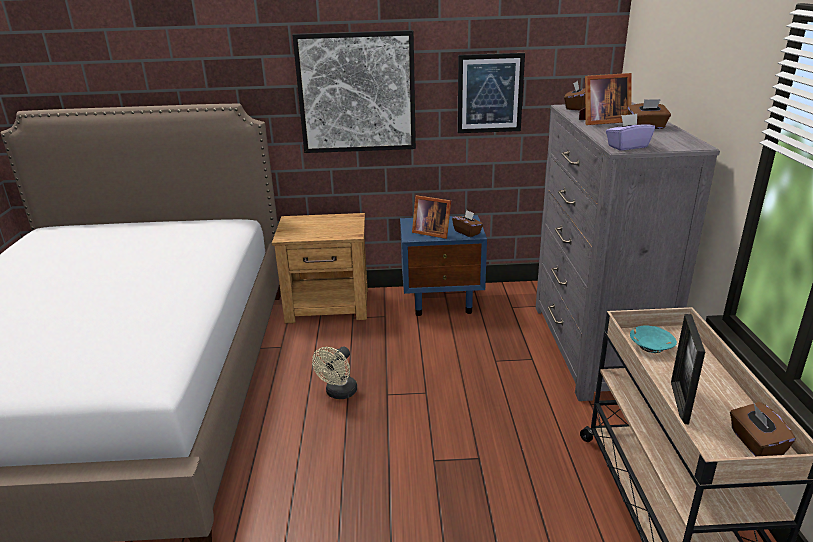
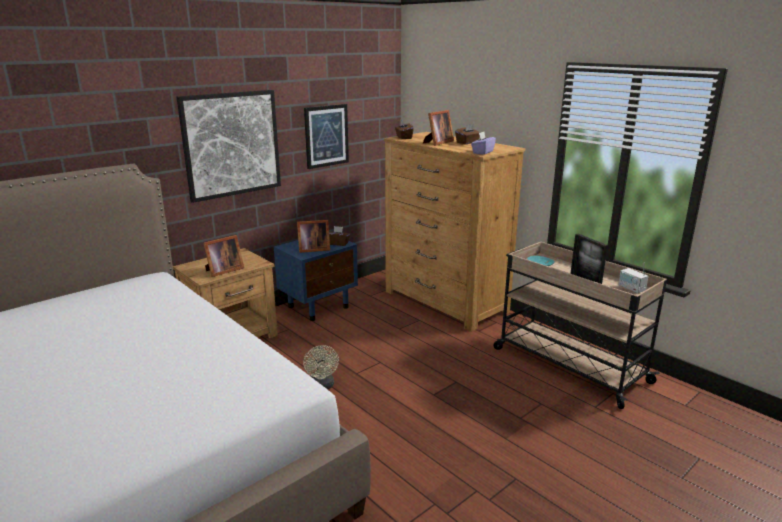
camera: 40 degrees left, 5 degrees down
grey dresser [536,102,720,401] -> brown dresser [384,132,525,332]
brown tissue box [730,402,796,456] -> radio [618,263,648,293]
none -> picture frame [204,235,244,277]

